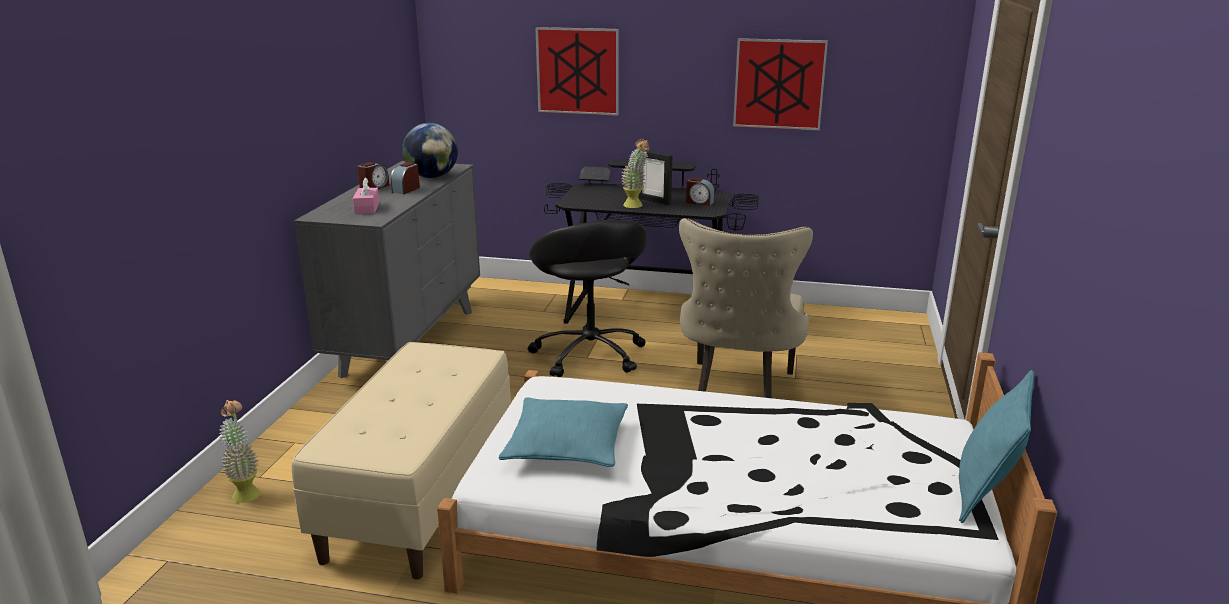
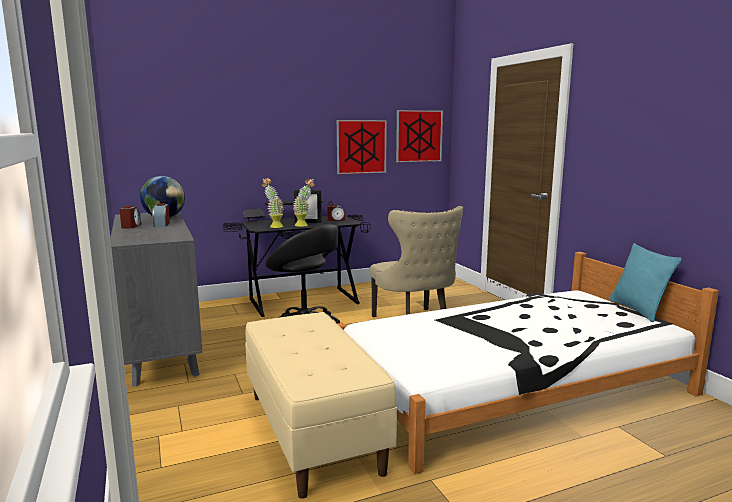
camera: 35 degrees left, 10 degrees down
potted plant [219,400,261,503] -> potted plant moved to [262,178,284,228]
pink tissue box [352,177,379,214] -> none
turquoise pillow [499,397,628,467] -> none
picture [535,27,619,116] -> picture moved to [396,110,443,162]

